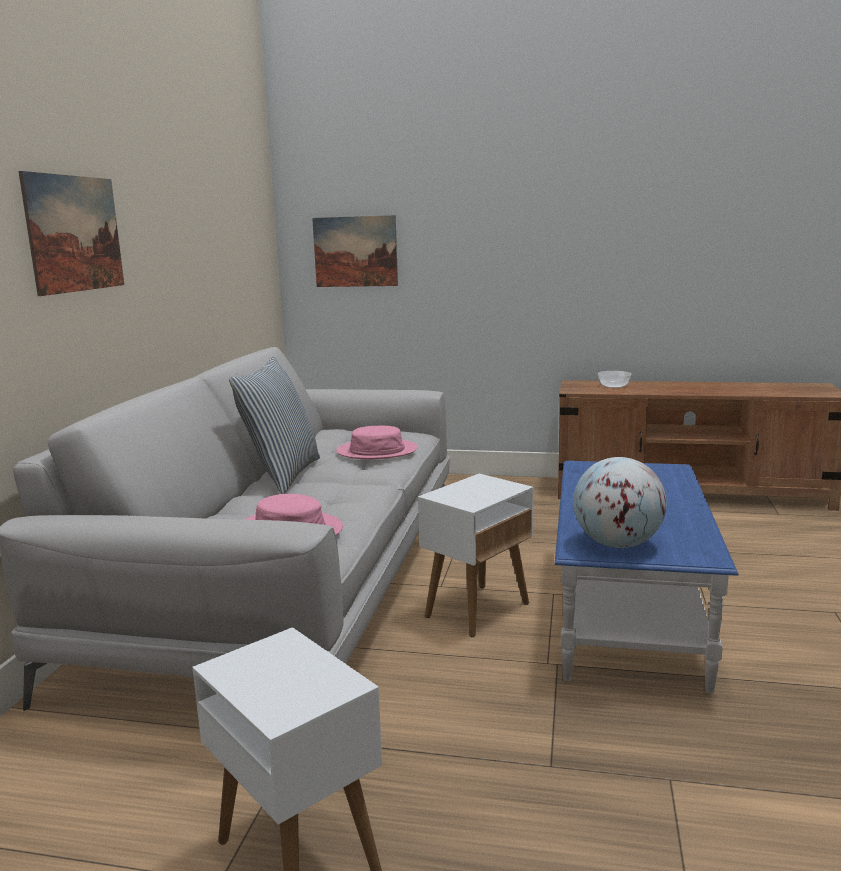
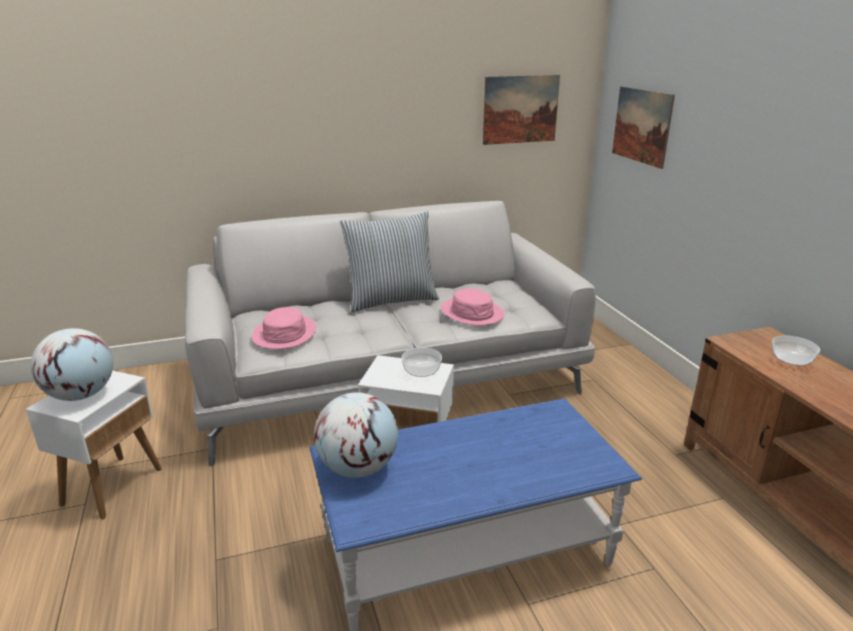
camera: 60 degrees right, 10 degrees up
picture [18,171,124,296] -> picture moved to [483,75,560,145]
none -> globe [31,328,113,401]
none -> bowl [401,348,442,377]

